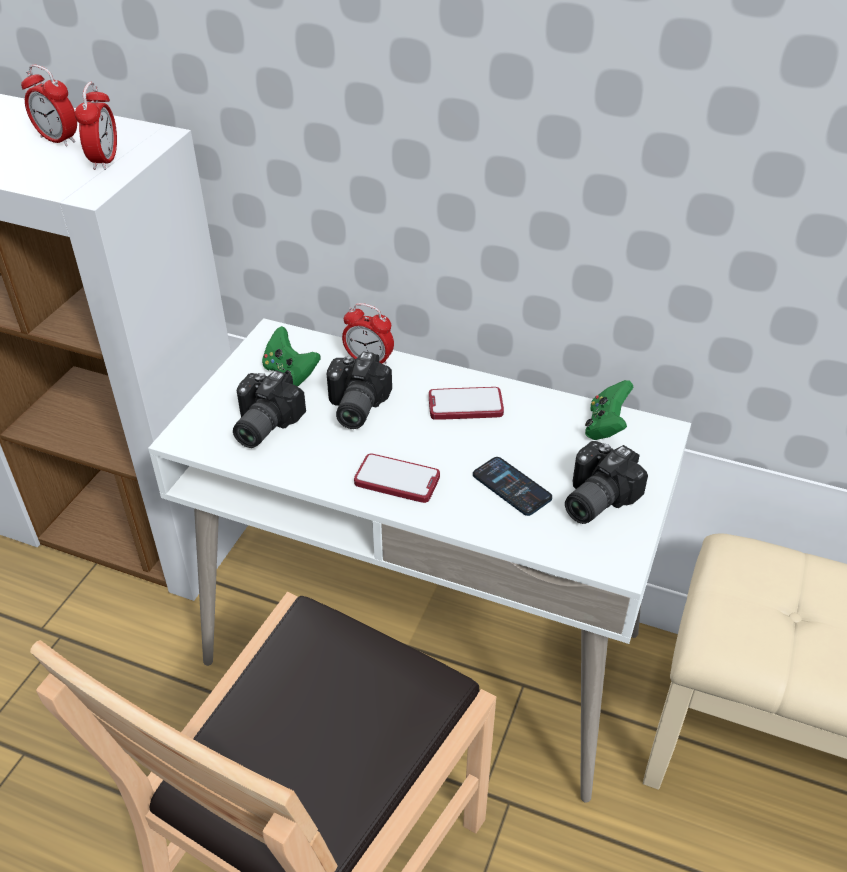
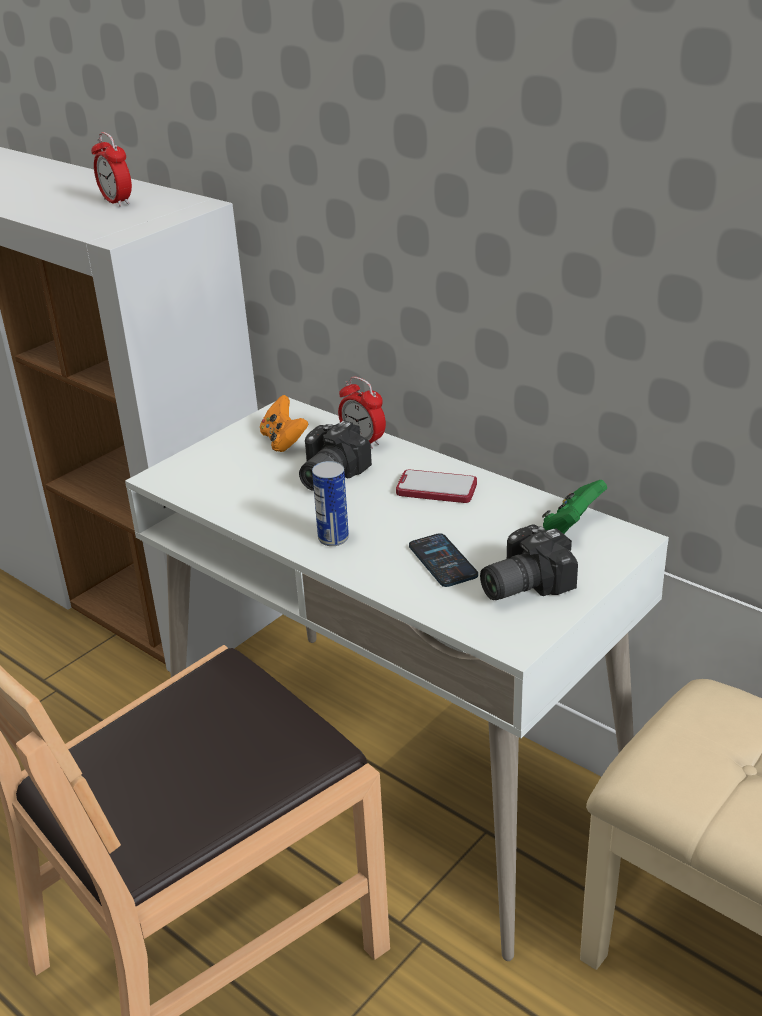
camera: 20 degrees right, 10 degrees down
alarm clock [75,82,117,170] -> none
camera [233,370,306,448] -> none
green game controller [262,326,320,387] -> orange game controller [260,395,308,452]
phone [354,453,440,503] -> can [312,461,349,546]

